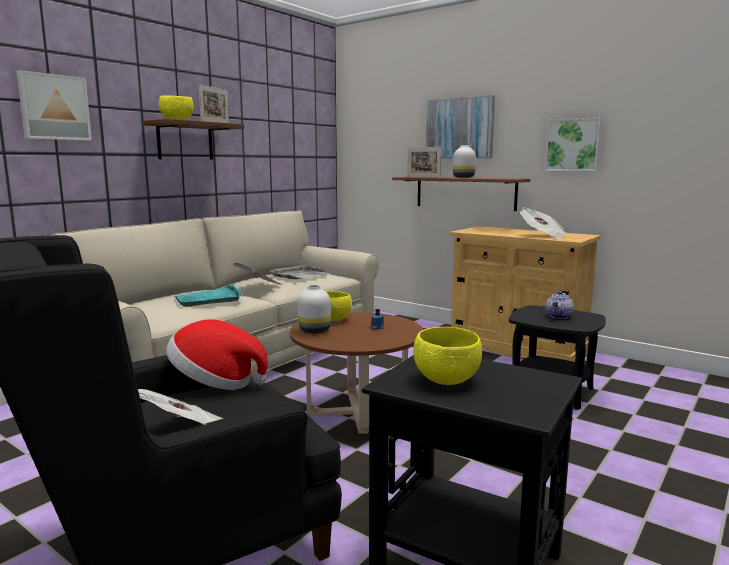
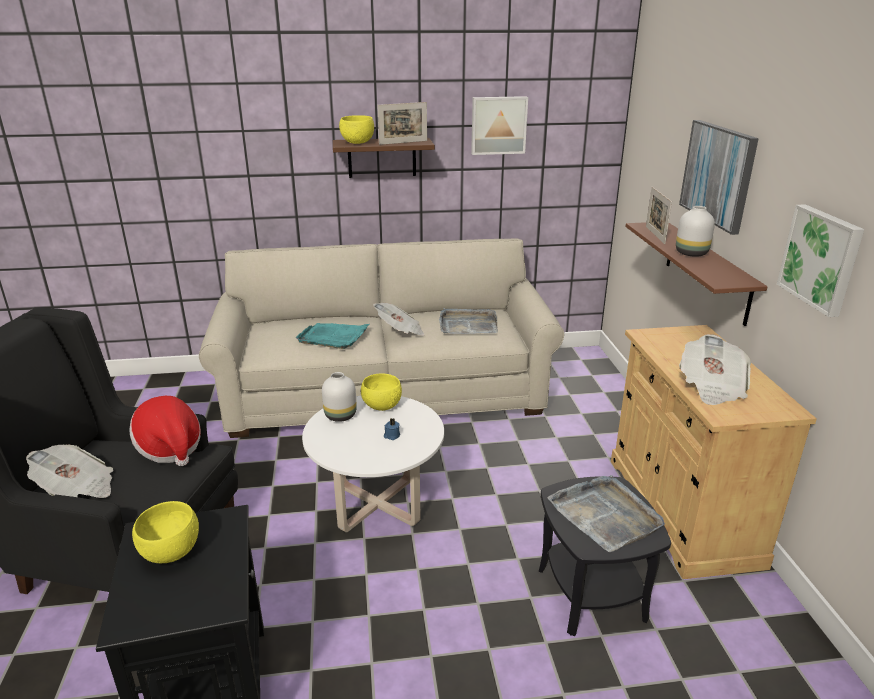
camera: 45 degrees right, 15 degrees up
picture [16,70,92,141] -> picture moved to [471,96,528,155]
brown coffee table [290,312,423,434] -> white coffee table [302,396,444,532]
teapot [546,291,574,319] -> grey tray [547,475,665,552]

